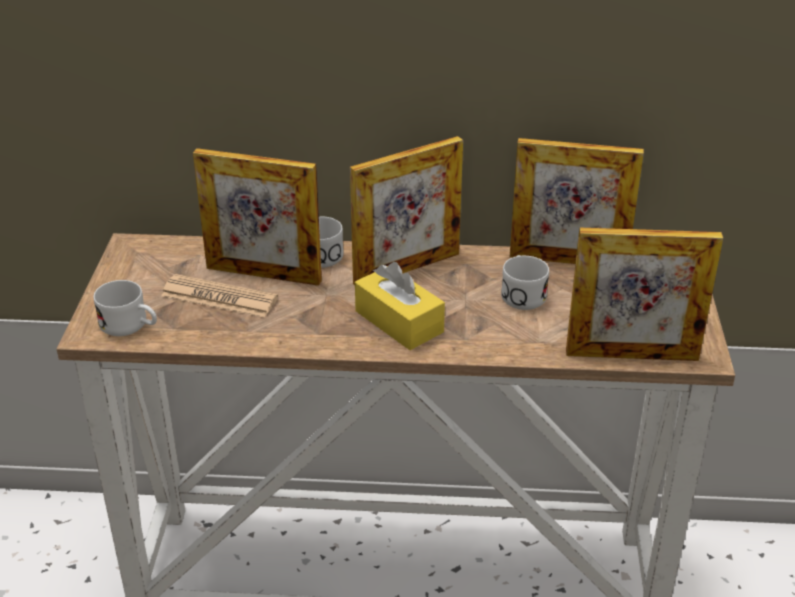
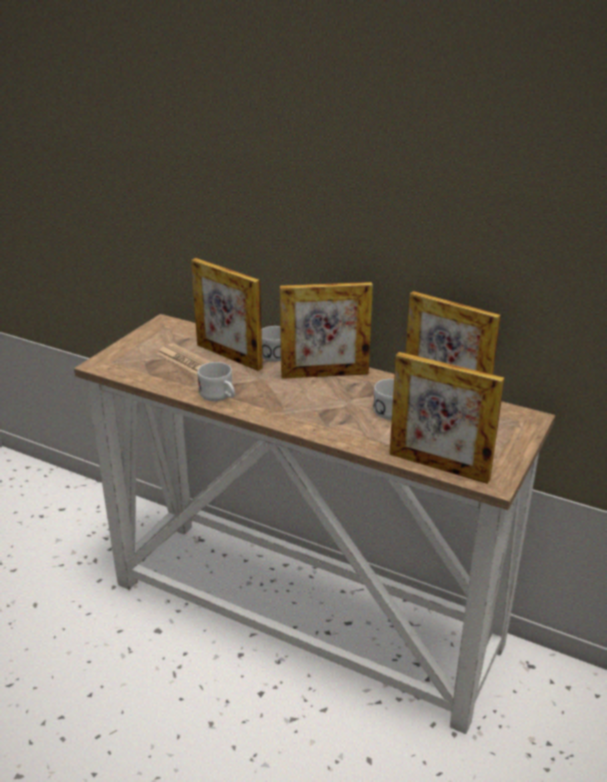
camera: 25 degrees right, 5 degrees down
white mug [94,280,157,336] -> white mug moved to [197,362,235,401]
yellow tissue box [355,262,445,350] -> none

